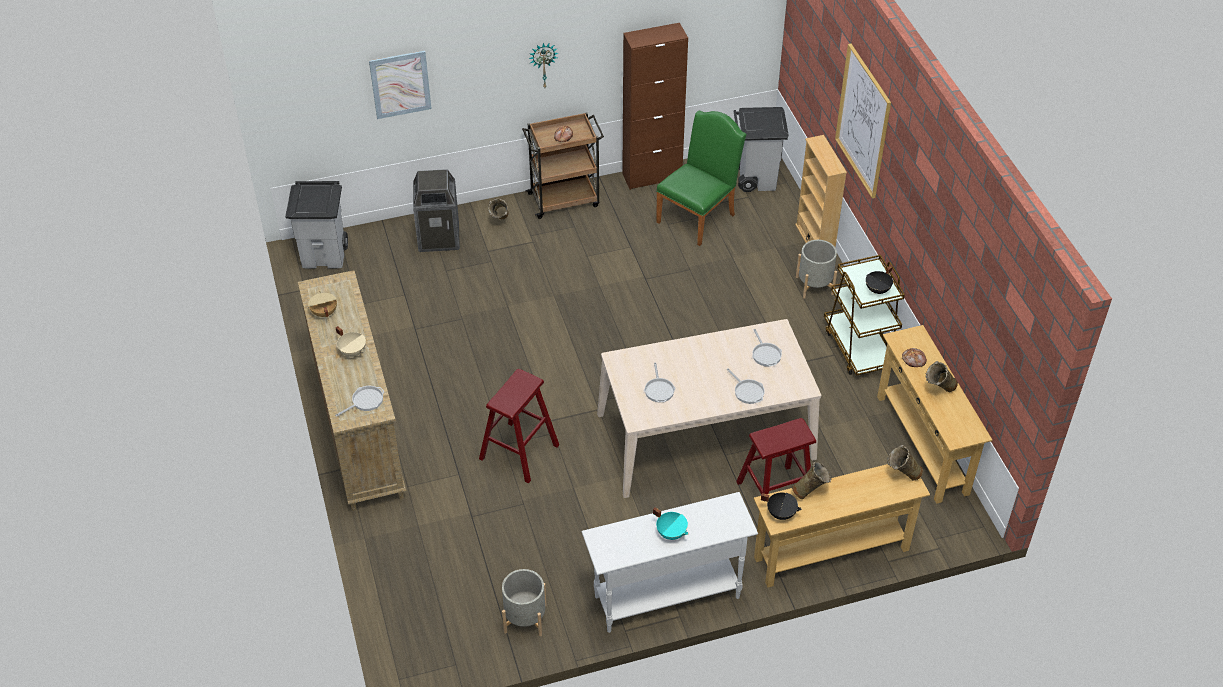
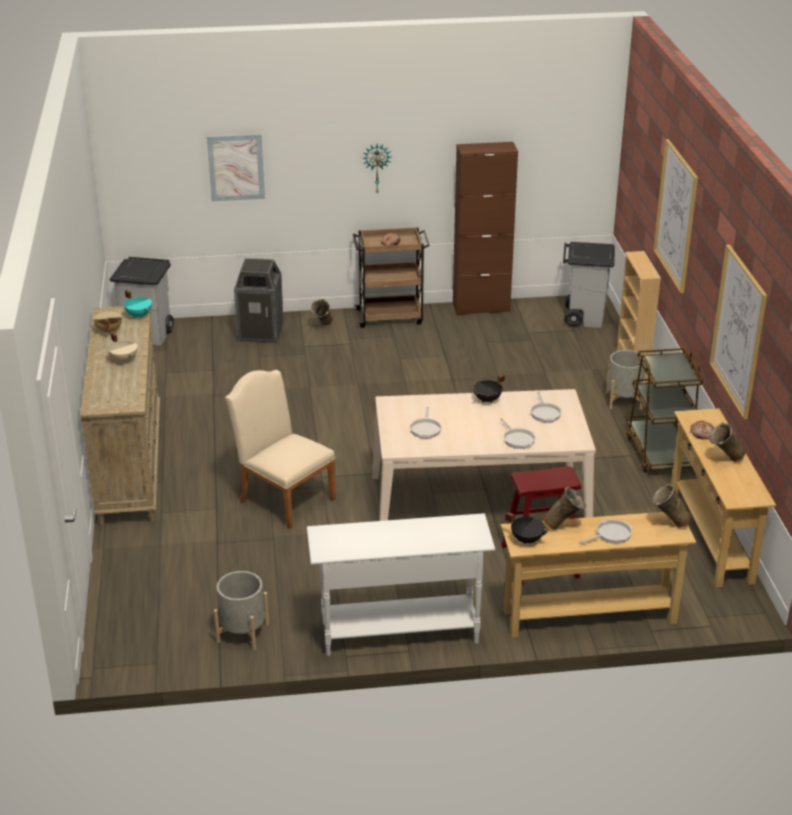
camera: 10 degrees right, 15 degrees down
frying pan [335,386,384,417] -> frying pan moved to [579,519,633,544]
red stool [479,369,559,483] -> beige chair [225,370,335,529]
turquoise cooking pot [653,507,688,540] -> turquoise cooking pot moved to [124,290,152,318]
green chair [656,111,746,246] -> none
black cooking pot [866,265,893,294] -> black cooking pot moved to [473,374,505,403]
none -> picture [709,244,767,419]

